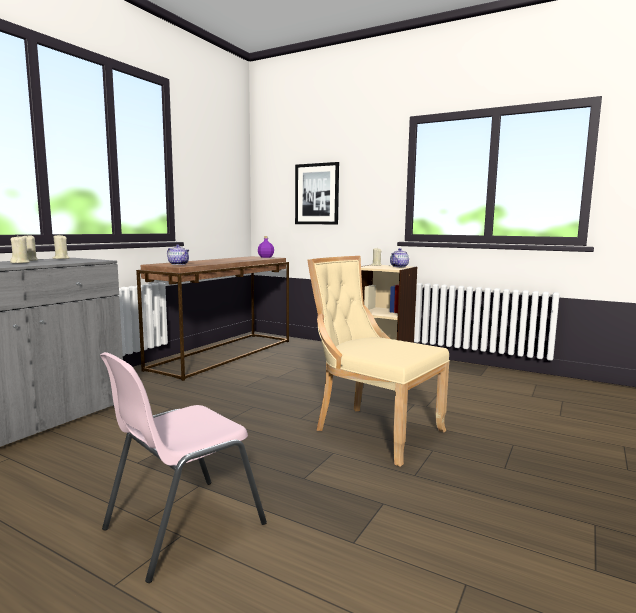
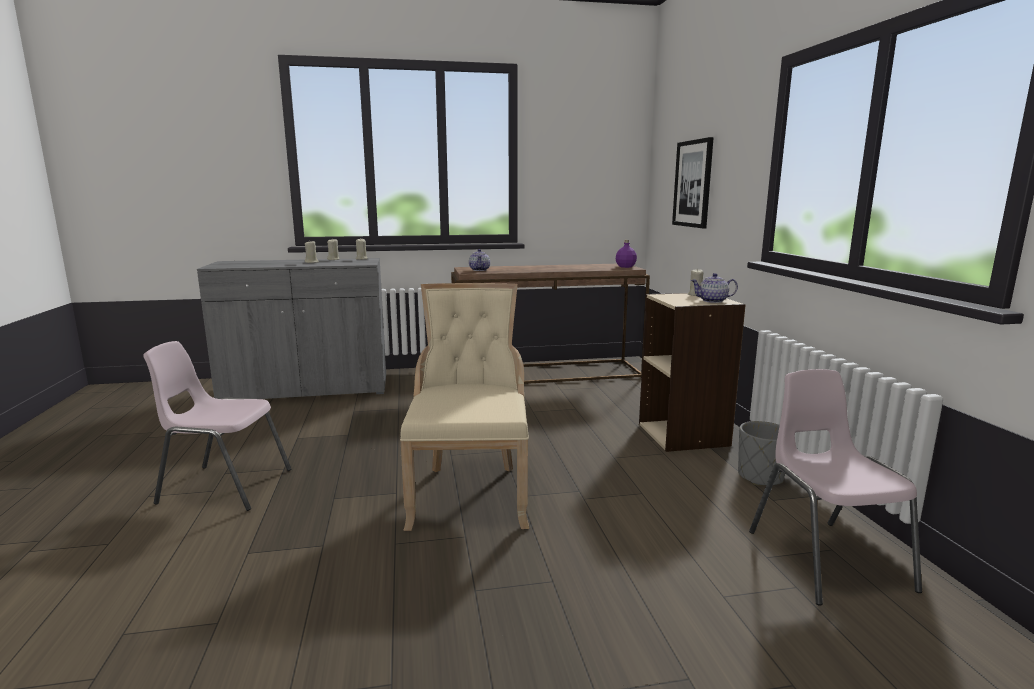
camera: 50 degrees right, 5 degrees up
none -> grey planter [738,421,785,485]
none -> pink chair [749,369,922,606]

